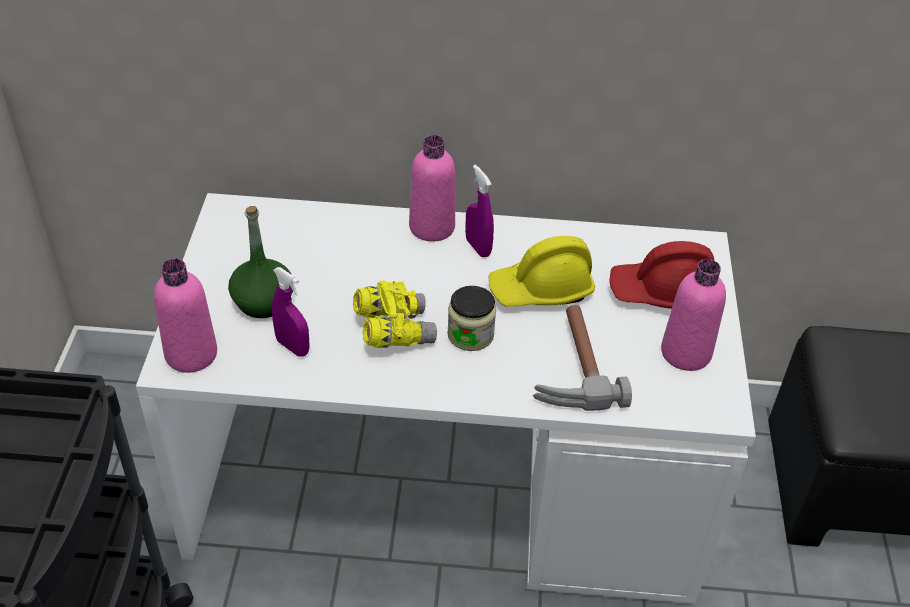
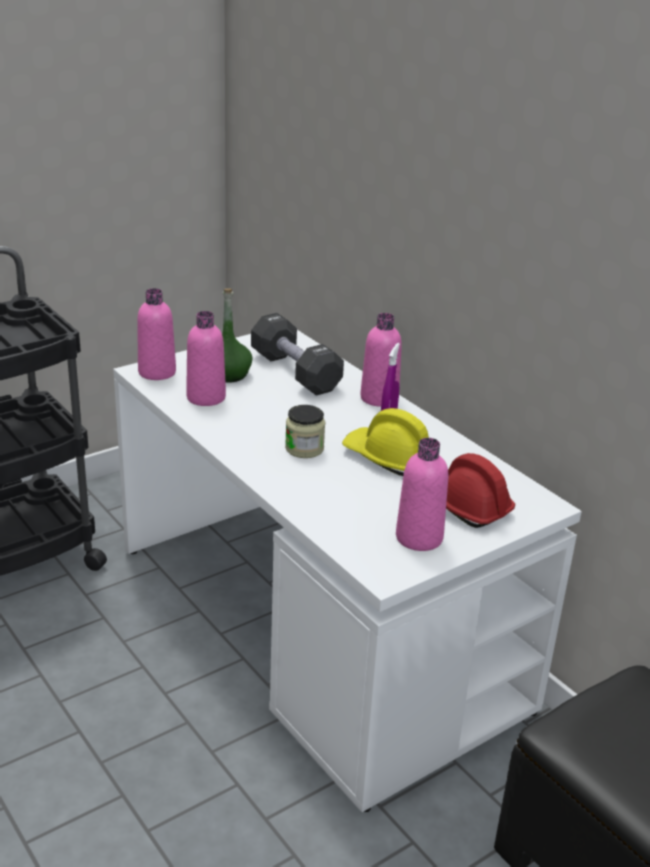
camera: 50 degrees right, 15 degrees down
purple spray bottle [272,267,309,357] -> pink bottle [186,311,226,406]
yellow binoculars [353,280,437,348] -> none
hammer [533,305,632,411] -> none
none -> black dumbbell [251,313,344,396]

